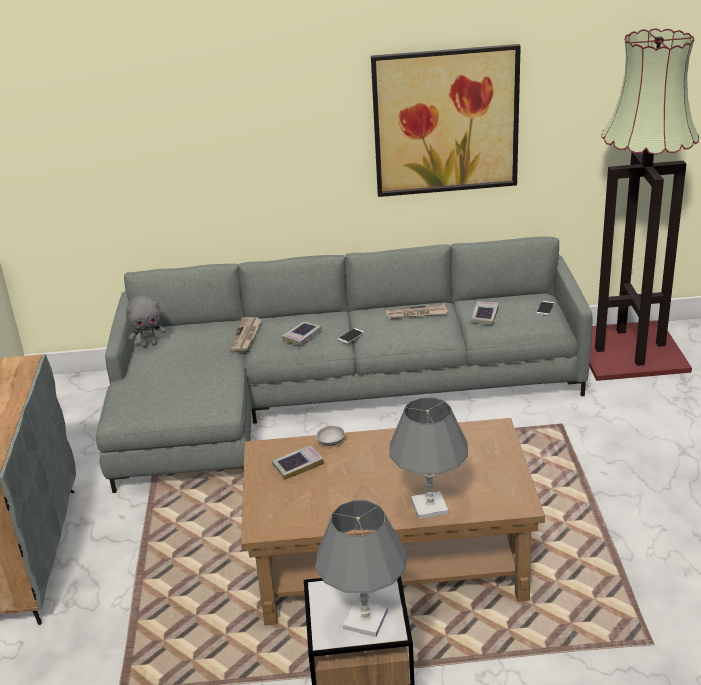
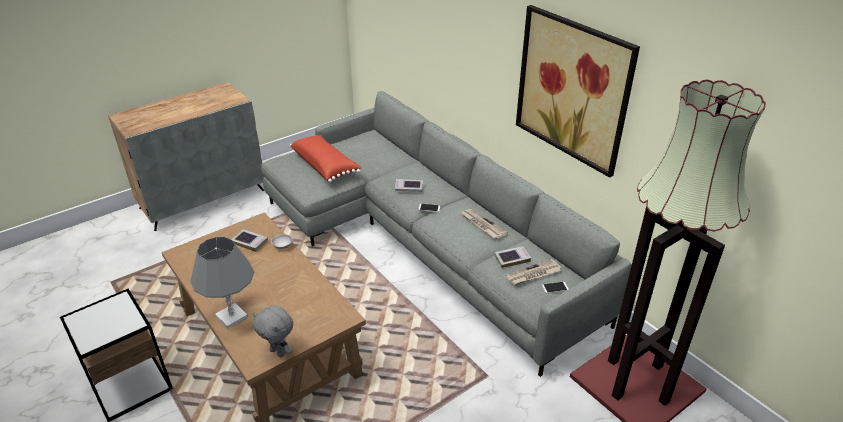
camera: 55 degrees right, 5 degrees up
grey plush toy [126,296,166,348] -> grey plush toy moved to [252,305,293,357]
newspaper [230,317,262,351] -> newspaper moved to [506,259,561,285]
grey table lamp [315,500,407,637] -> none
none -> red pillow [290,135,362,182]

